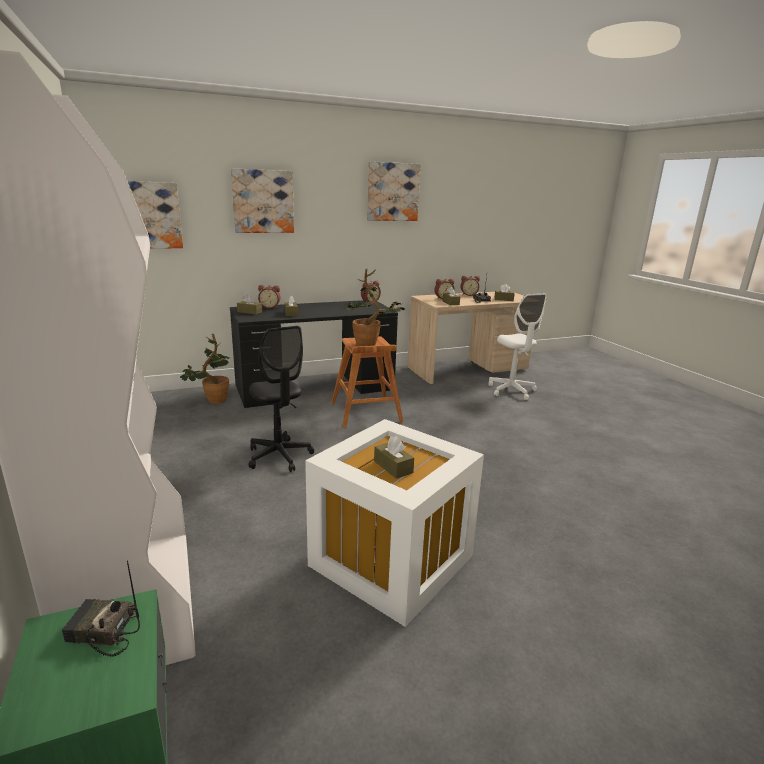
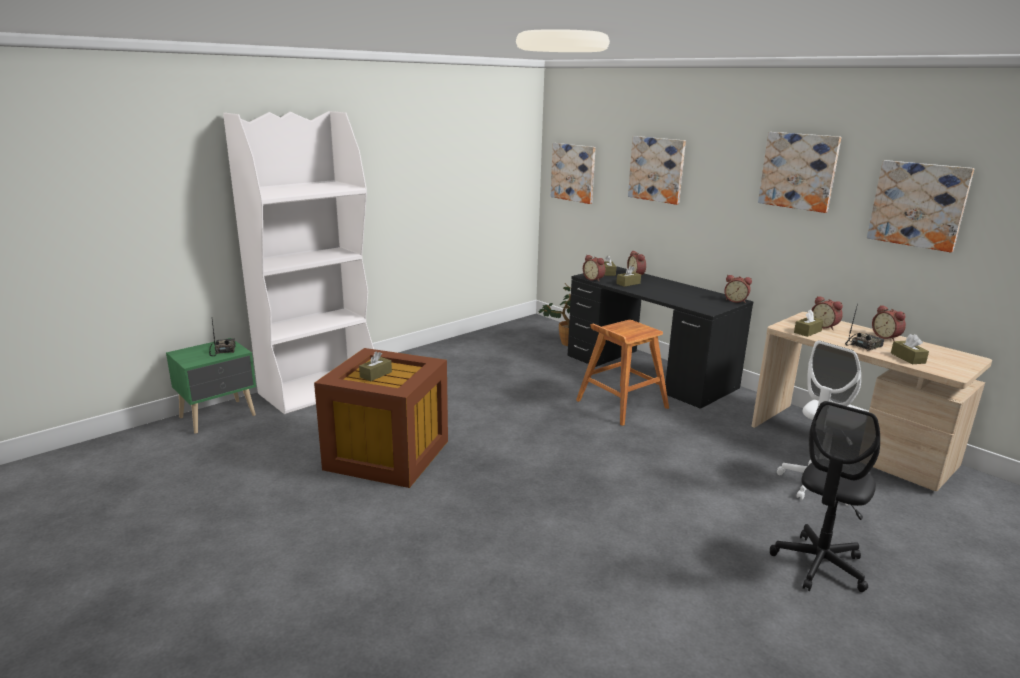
camera: 70 degrees right, 0 degrees up
black office chair [249,326,314,472] -> black office chair moved to [770,401,880,592]
white storage box [305,419,484,627] -> brown storage box [314,348,448,488]
potted plant [345,269,406,346] -> none
none -> alarm clock [583,255,605,281]
none -> picture [867,160,974,252]

